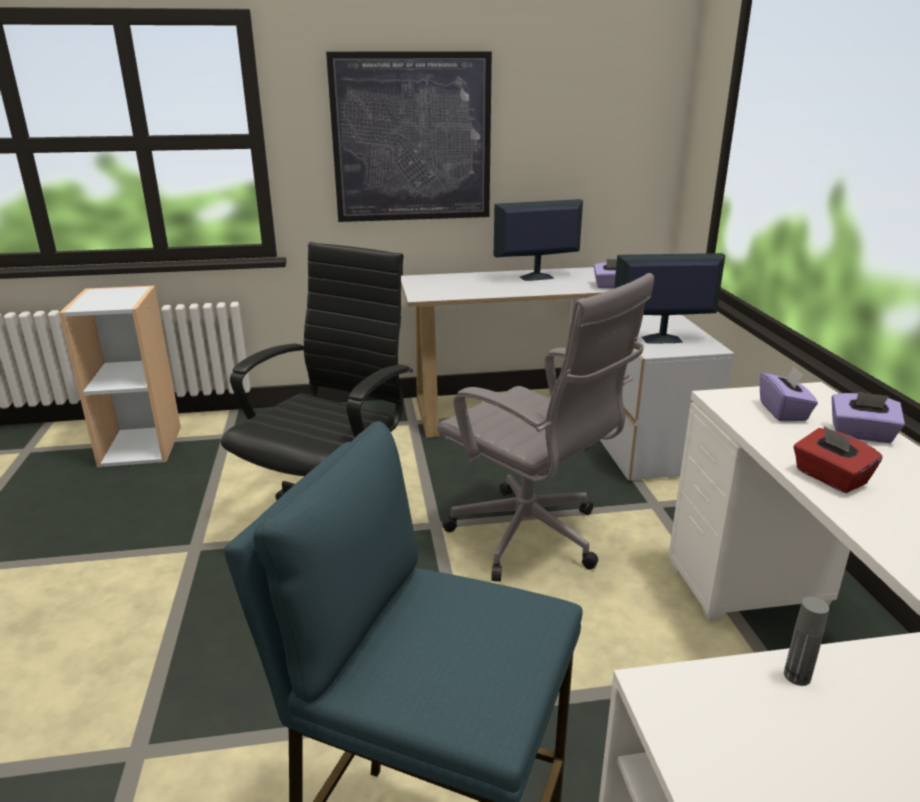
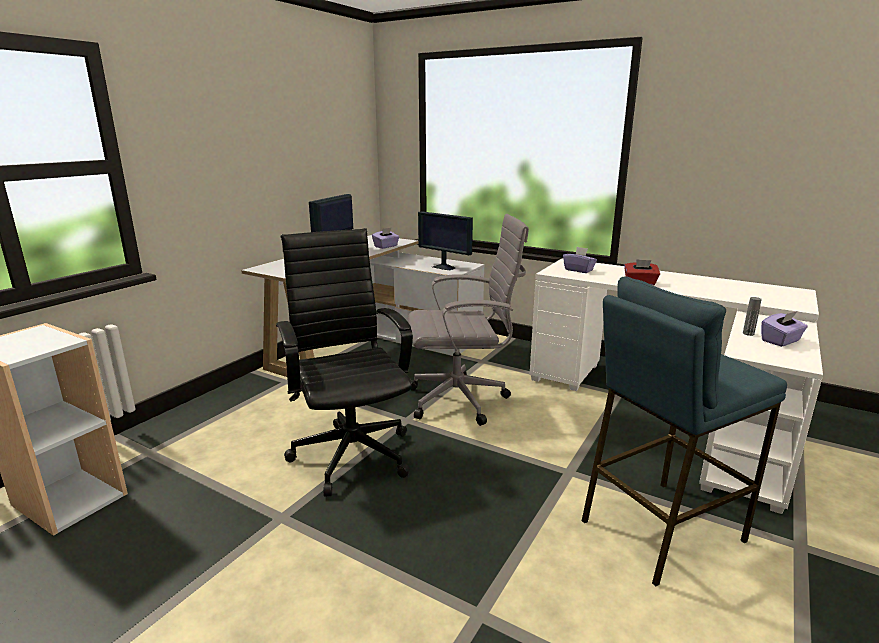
camera: 50 degrees left, 5 degrees down
picture [326,52,492,222] -> none
monitor [614,253,725,344] -> monitor turned 90 degrees counterclockwise [418,211,473,270]
purple tissue box [832,391,905,443] -> purple tissue box moved to [761,311,808,347]

